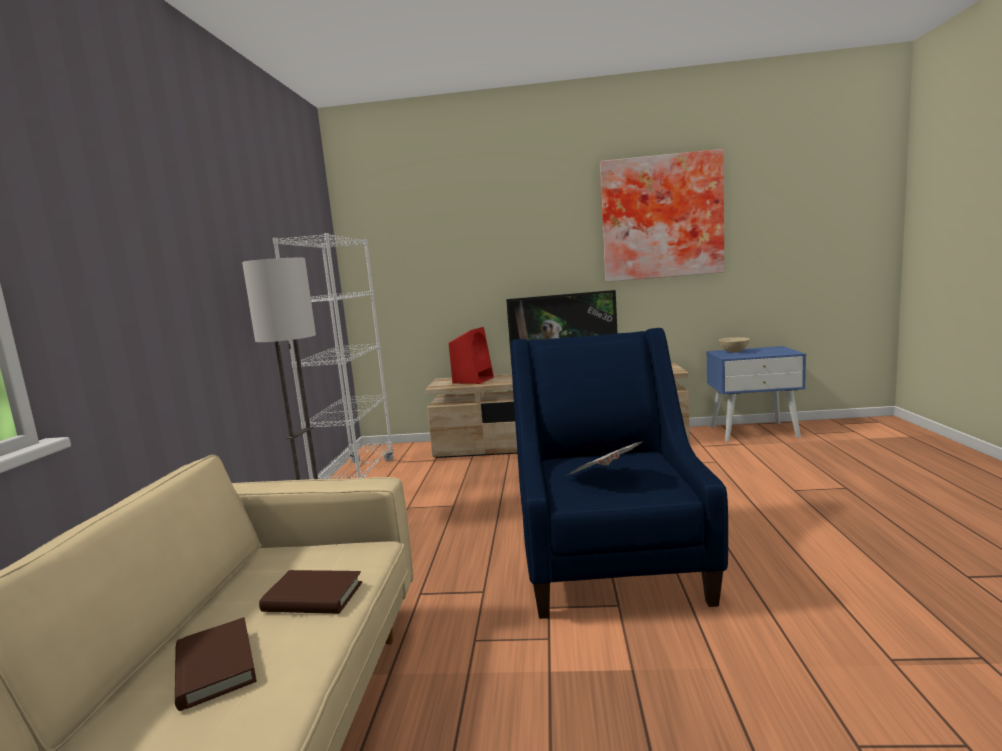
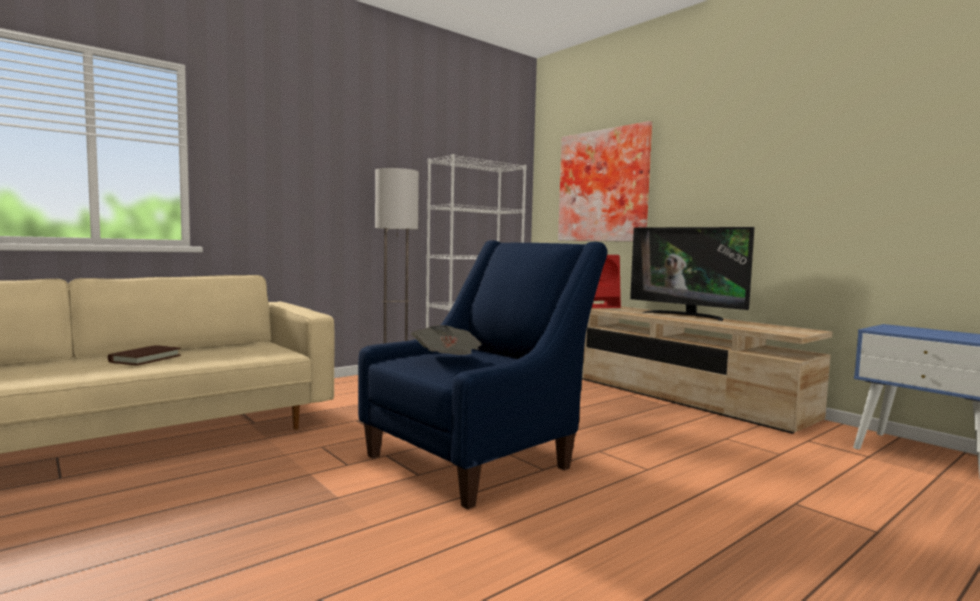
camera: 45 degrees right, 5 degrees down
brown book [259,570,362,614] -> none
picture [600,149,724,282] -> picture moved to [558,121,652,242]
beige bowl [719,337,750,353] -> none

